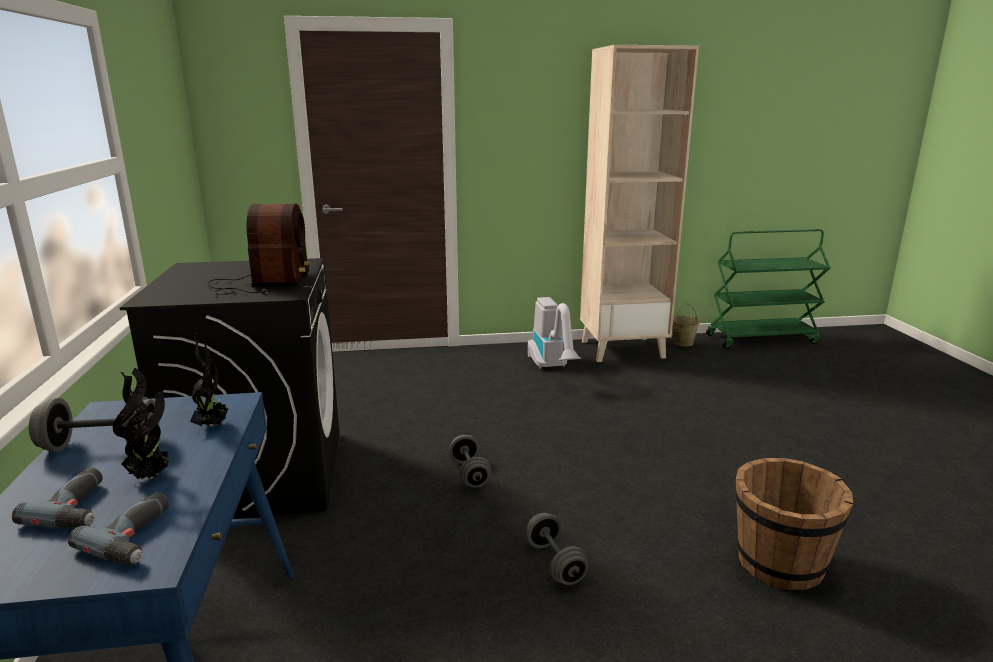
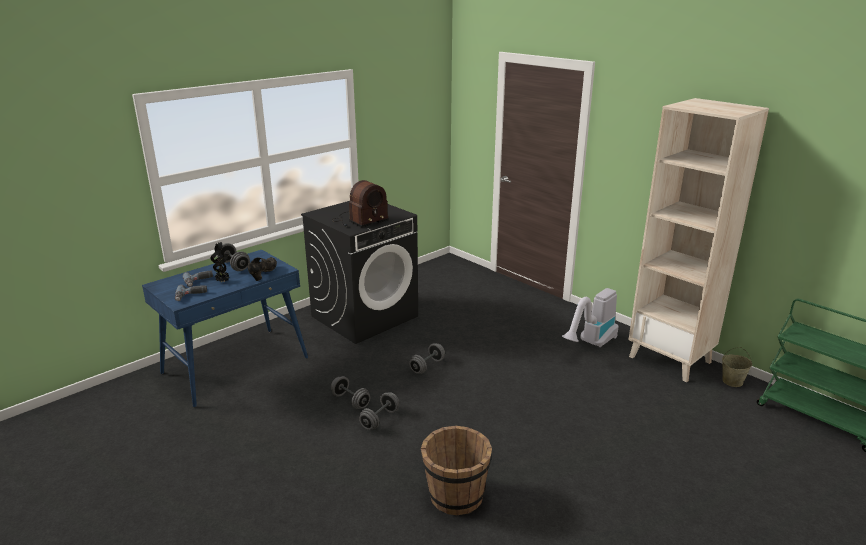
camera: 55 degrees right, 5 degrees up
potted plant [187,334,228,427] -> black shoe [248,257,277,281]
none -> grey dumbbell [331,376,370,409]

